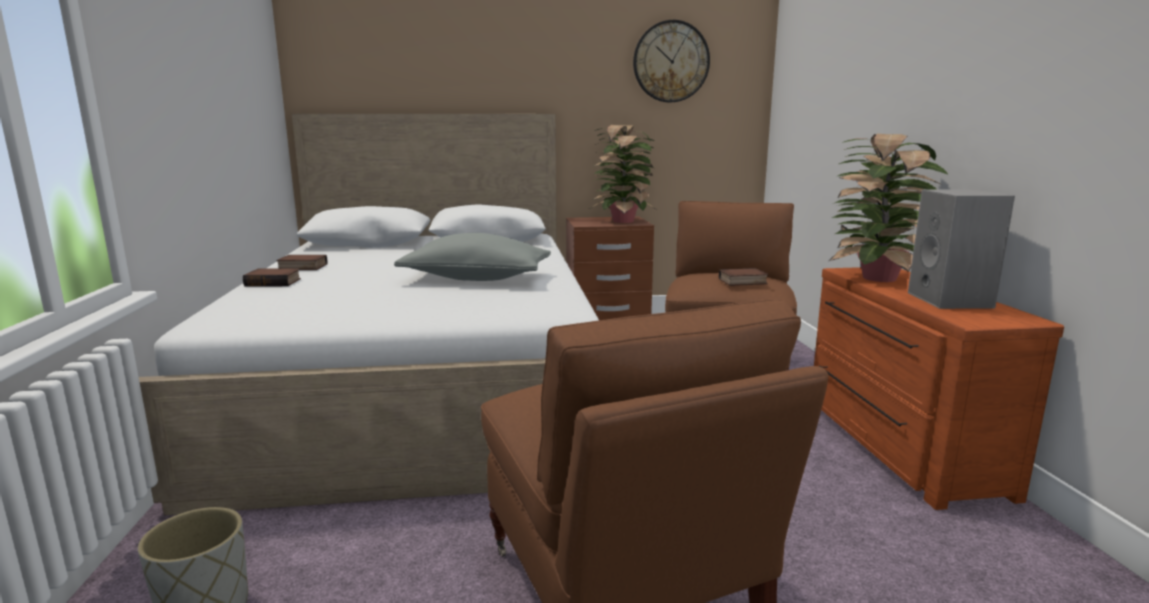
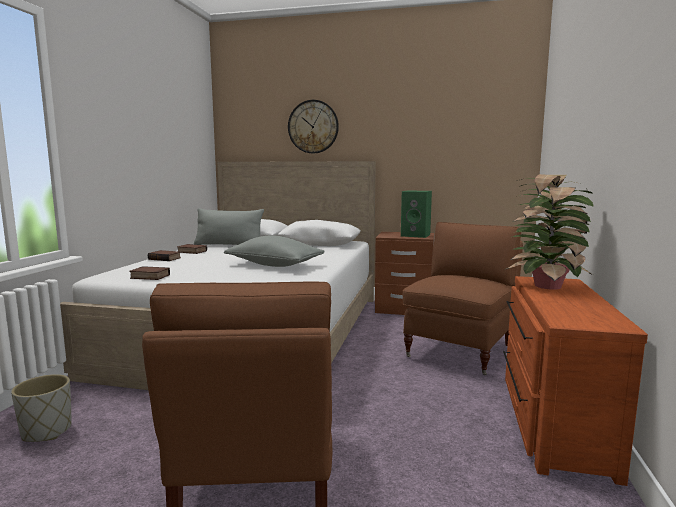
camera: 20 degrees right, 5 degrees down
potted plant [589,125,658,223] -> green speaker [401,190,432,238]
wall clock [633,20,710,103] -> wall clock moved to [288,100,339,154]
book [719,268,768,286] -> book moved to [129,266,170,280]
grey speaker [908,189,1015,309] -> none
none -> grey pillow [194,208,264,245]

